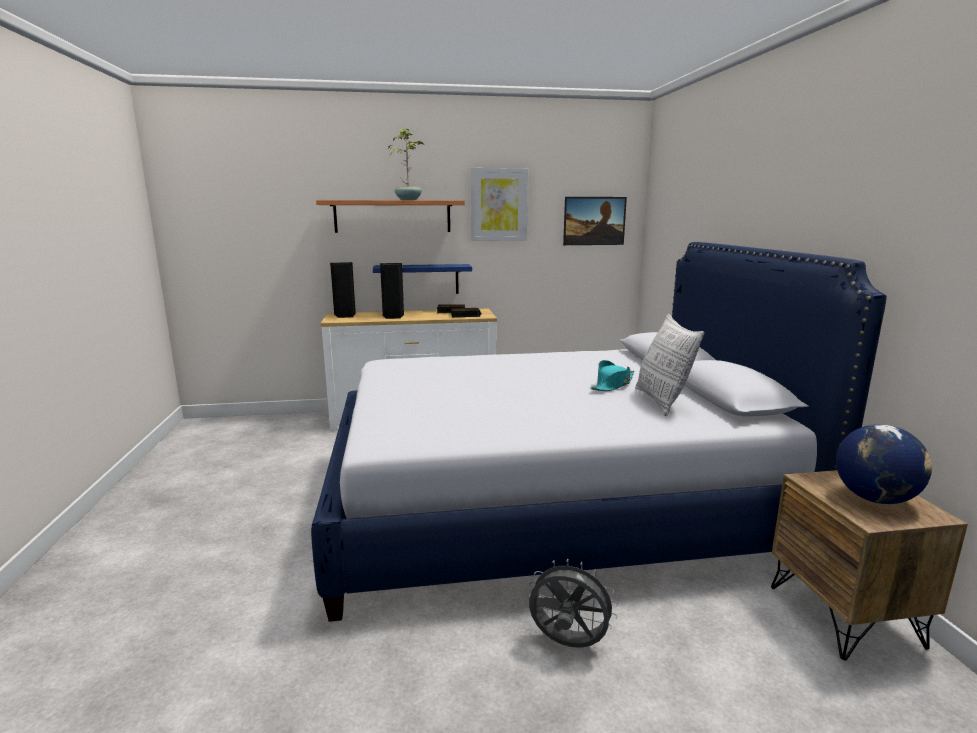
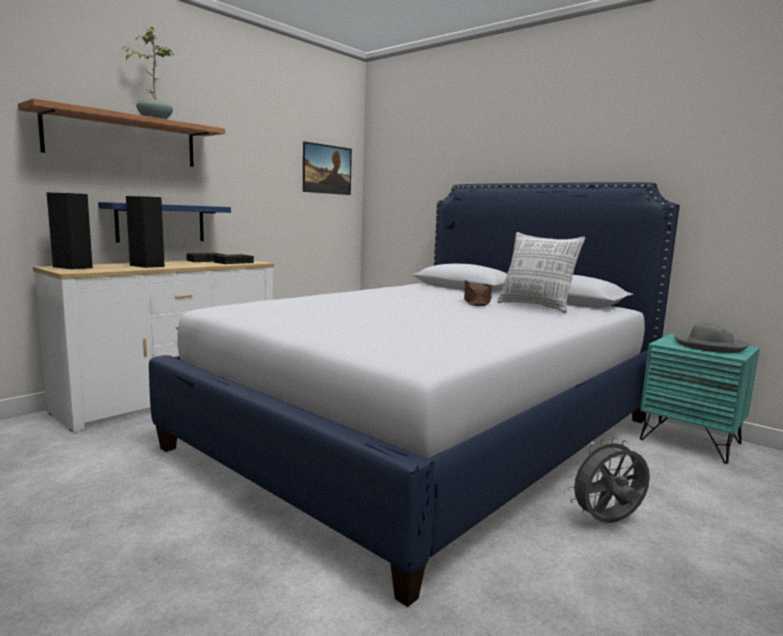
camera: 40 degrees left, 5 degrees down
picture [471,168,528,241] -> none
turquoise hat [590,360,634,391] -> brown hat [464,280,492,306]
brown nightstand [771,470,968,660] -> turquoise nightstand [640,334,760,464]
globe [836,424,932,504] -> grey hat [674,322,749,353]

